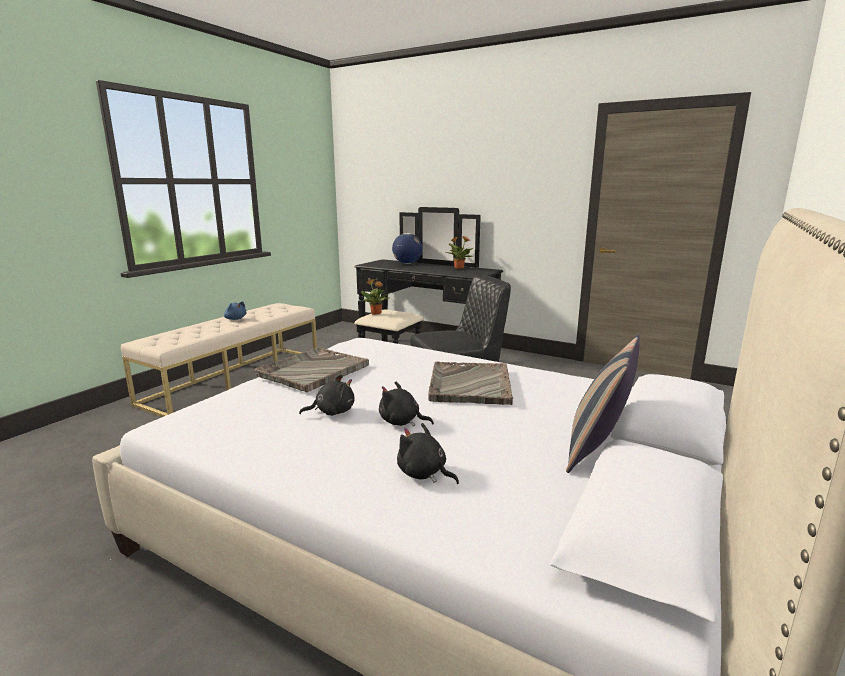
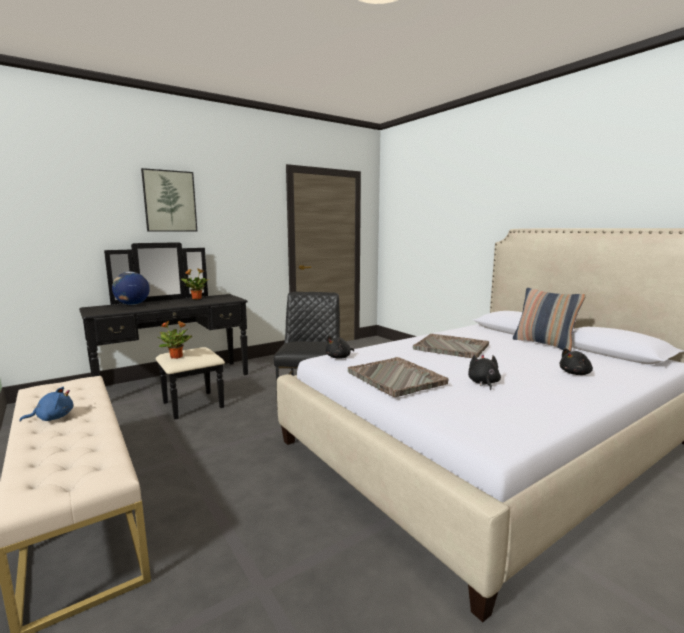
camera: 65 degrees left, 5 degrees down
black plush toy [379,381,434,427] -> black plush toy moved to [325,335,354,359]
none -> picture [141,168,197,232]

